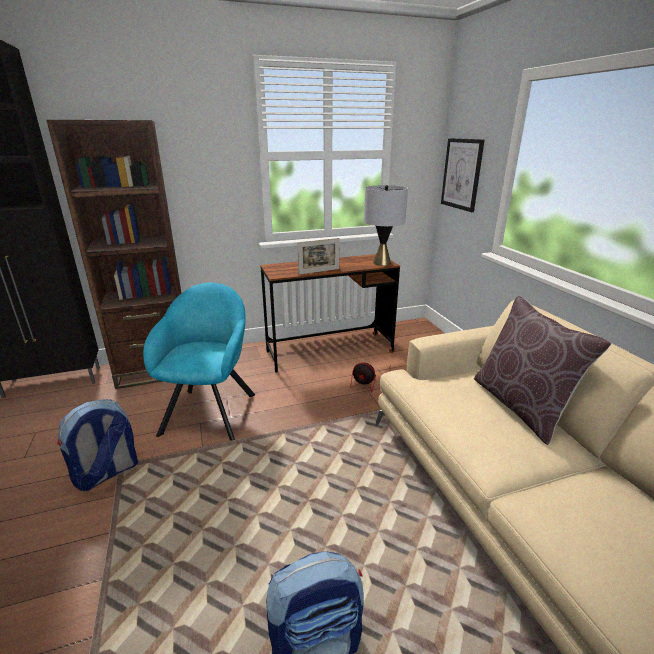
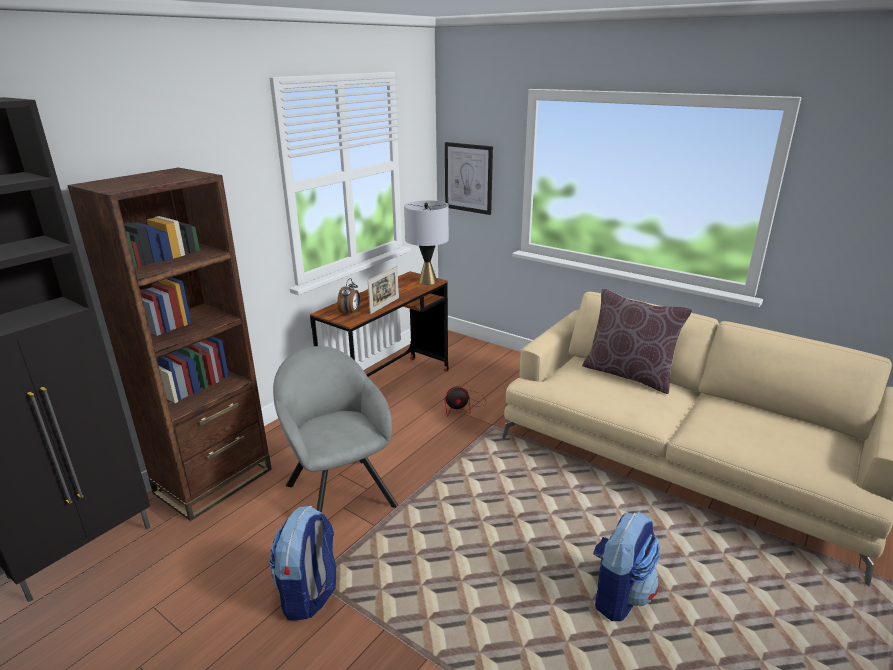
camera: 35 degrees left, 0 degrees up
turquoise armchair [143,283,255,441] -> grey armchair [273,346,398,513]
none -> alarm clock [337,278,360,316]

